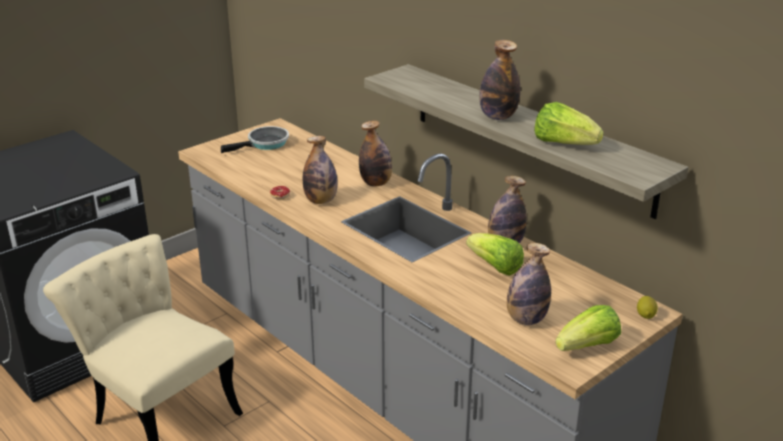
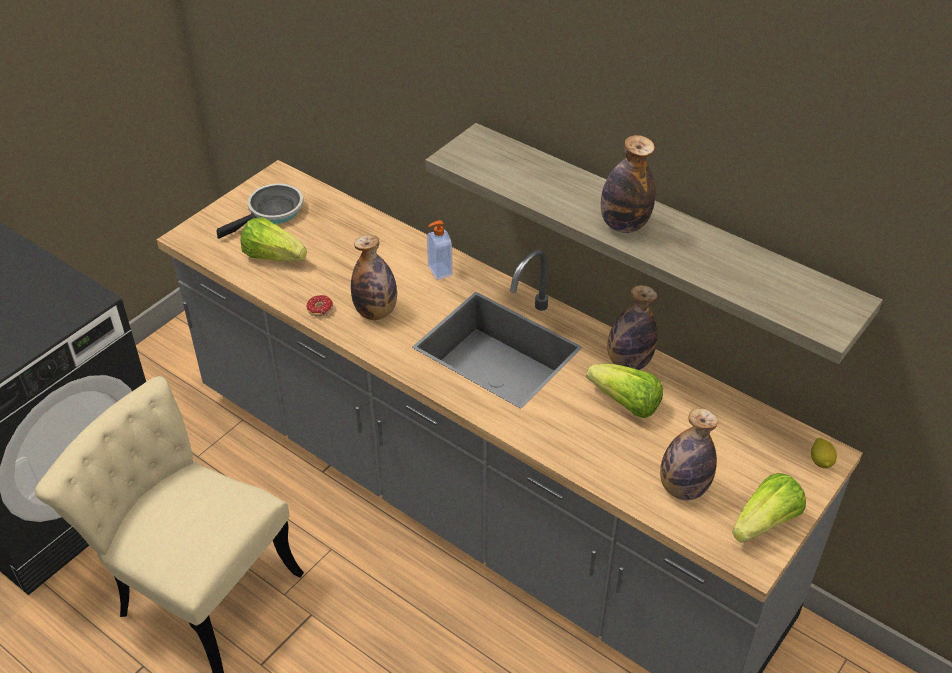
camera: 10 degrees left, 15 degrees up
bottle [359,120,392,186] -> soap dispenser [427,220,453,280]
lettuce [534,102,604,145] -> lettuce moved to [240,218,307,262]

